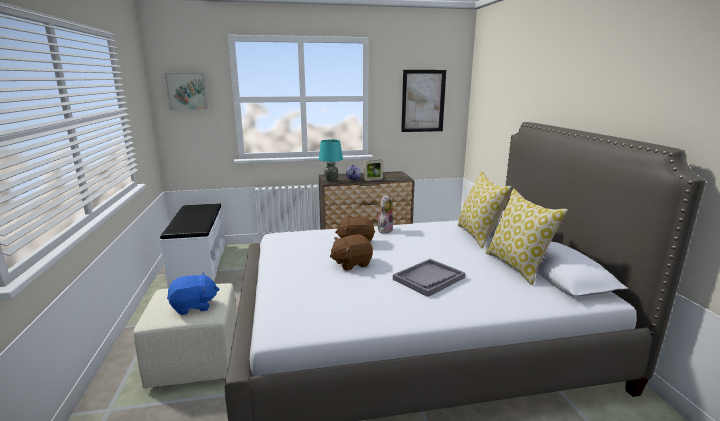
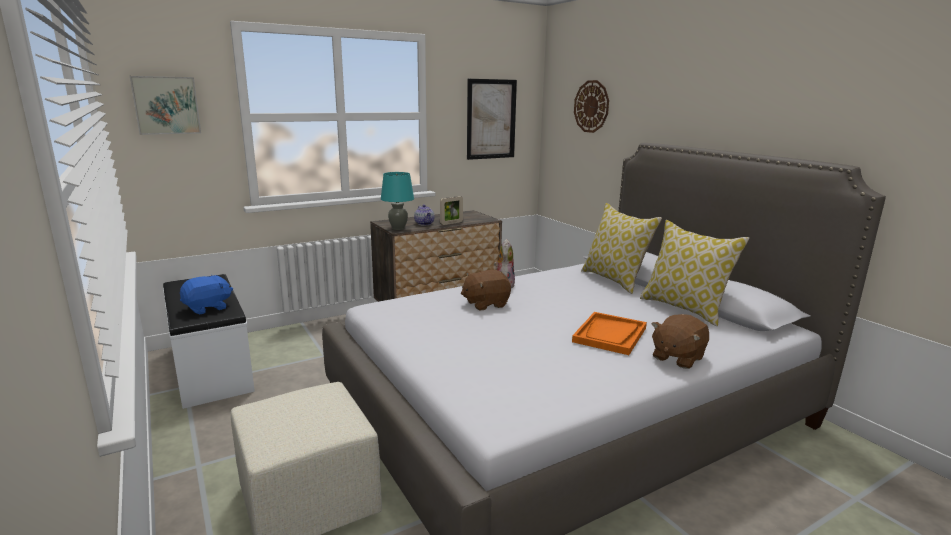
camera: 20 degrees left, 0 degrees up
blue plush toy [167,272,220,315] -> blue plush toy moved to [180,275,233,315]
brown plush toy [330,234,373,271] -> brown plush toy moved to [652,314,709,369]
grey tray [393,259,465,297] -> orange tray [572,312,647,355]
none -> wall clock [574,80,609,133]

